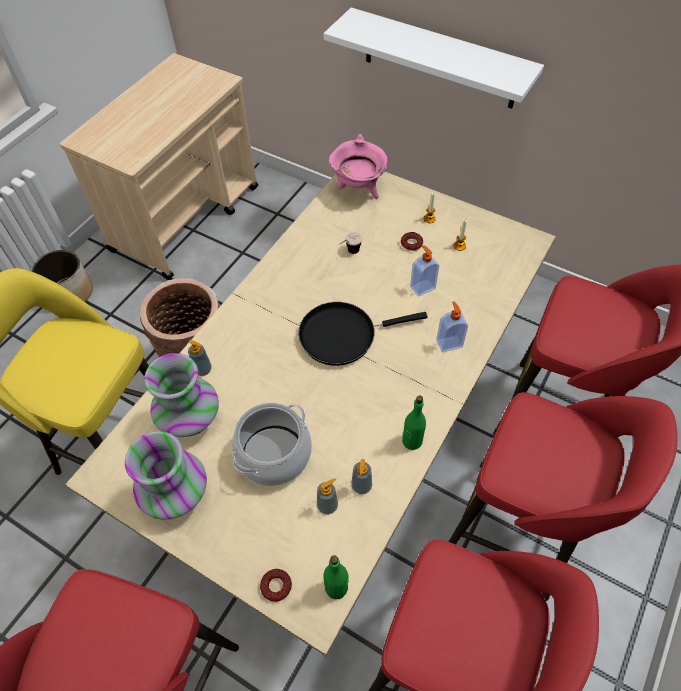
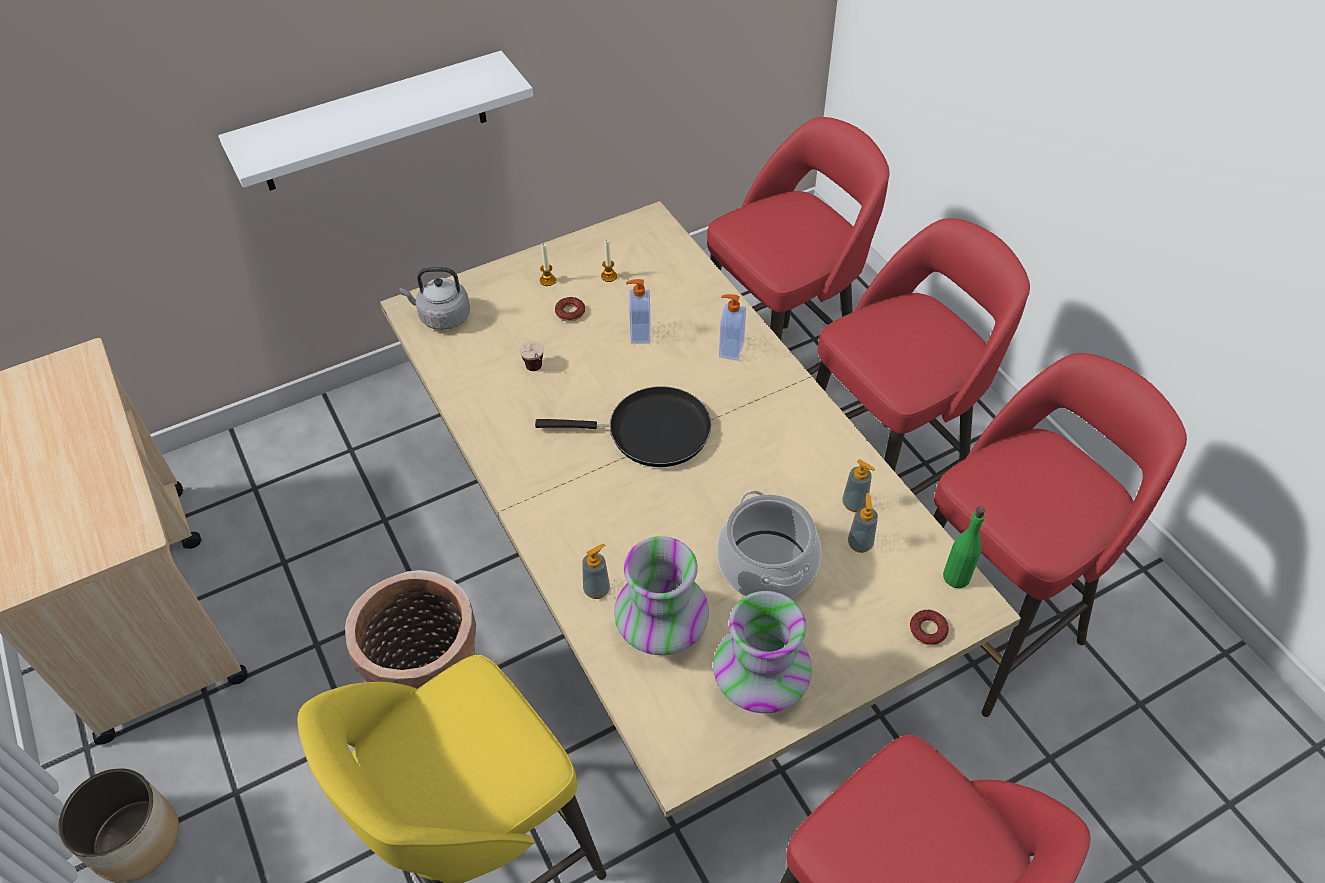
camera: 60 degrees left, 5 degrees down
black frying pan [298,302,428,366] -> black frying pan turned 105 degrees counterclockwise [535,386,711,467]
pink cooking pot [329,134,388,199] -> grey kettle [400,267,470,330]
green bottle [402,395,426,450] -> none

